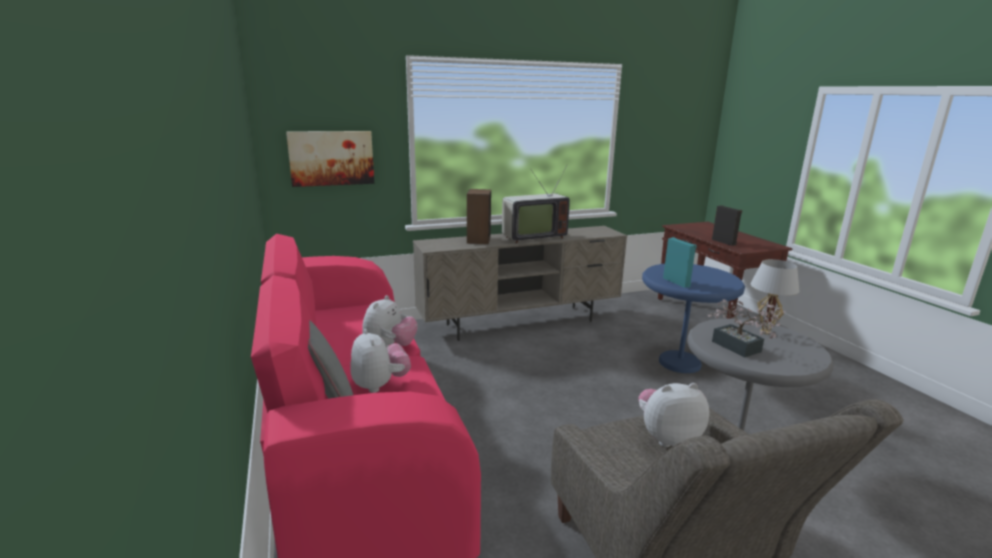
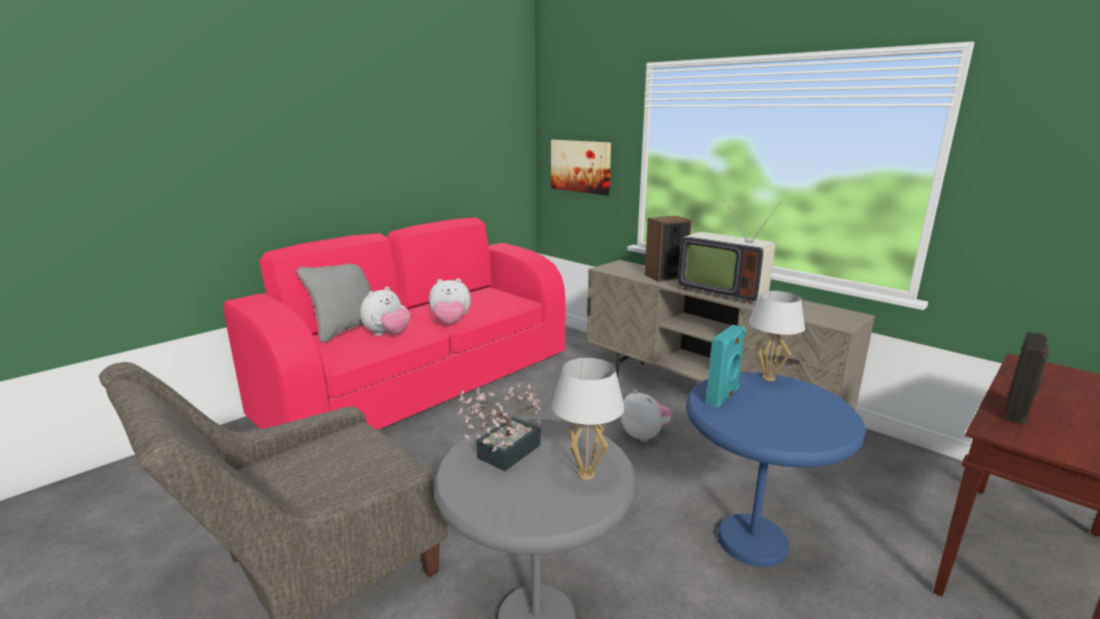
camera: 65 degrees right, 0 degrees up
plush toy [639,383,709,447] -> plush toy moved to [621,389,673,442]
none -> white table lamp [749,291,805,381]

